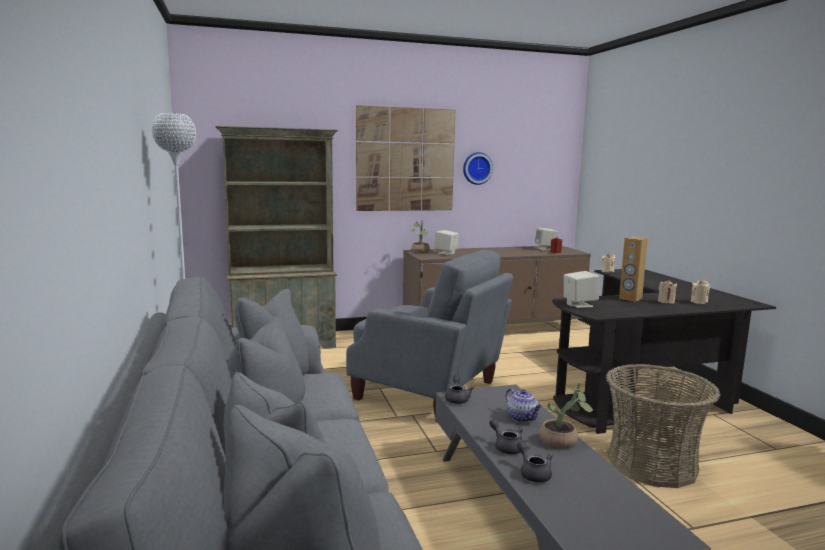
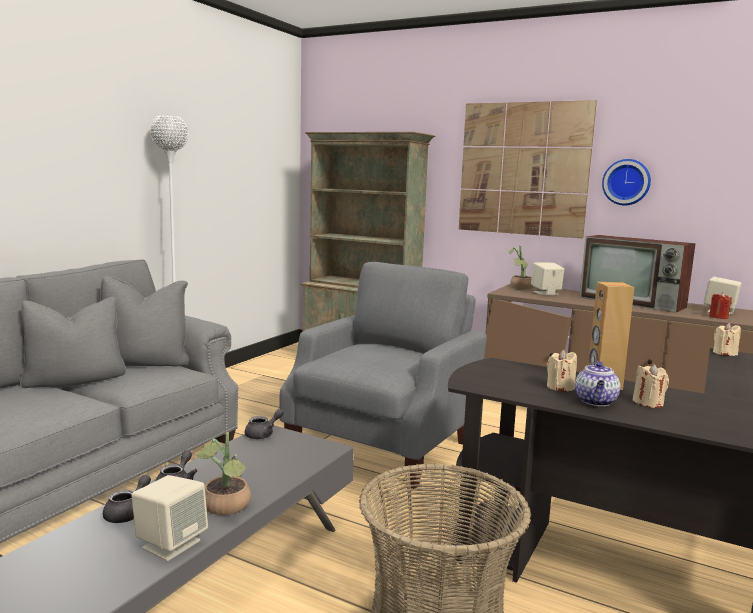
camera: 45 degrees right, 0 degrees up
grey armchair [346,250,513,422] -> grey armchair turned 135 degrees counterclockwise [279,262,487,489]
teapot [506,388,542,422] -> teapot moved to [575,362,620,406]
beige speaker [564,271,599,308] -> beige speaker moved to [131,475,208,561]
beige candle [690,280,710,304] -> beige candle moved to [547,350,577,391]
none -> television [579,235,696,313]

